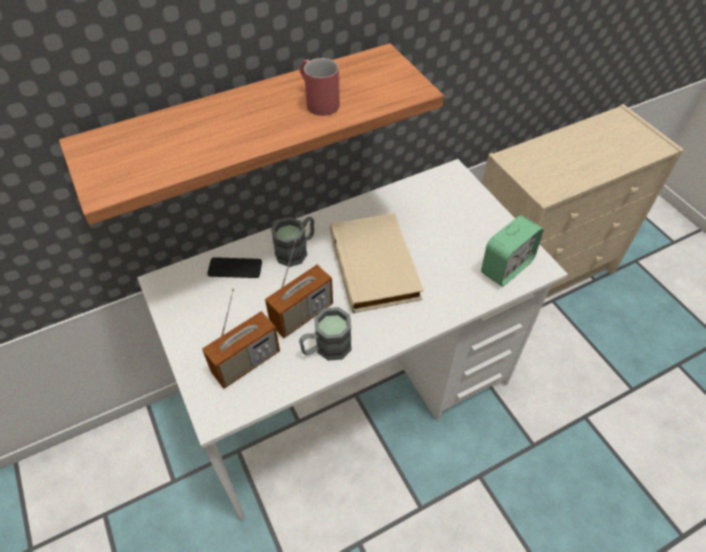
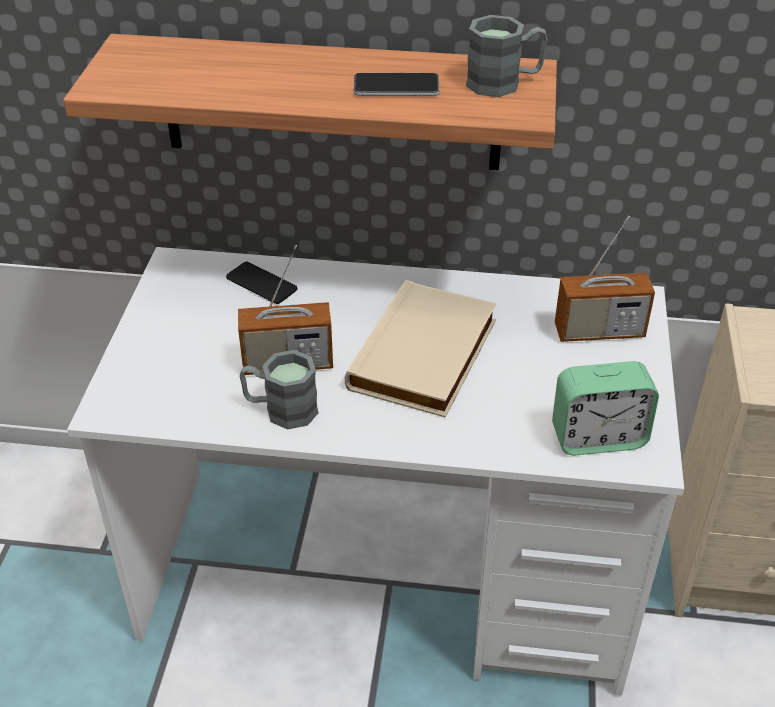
camera: 35 degrees right, 10 degrees down
radio [202,288,280,389] -> radio moved to [555,216,655,342]
grey mug [271,216,314,267] -> grey mug moved to [466,15,548,97]
red mug [300,58,340,116] -> phone [353,73,440,96]

